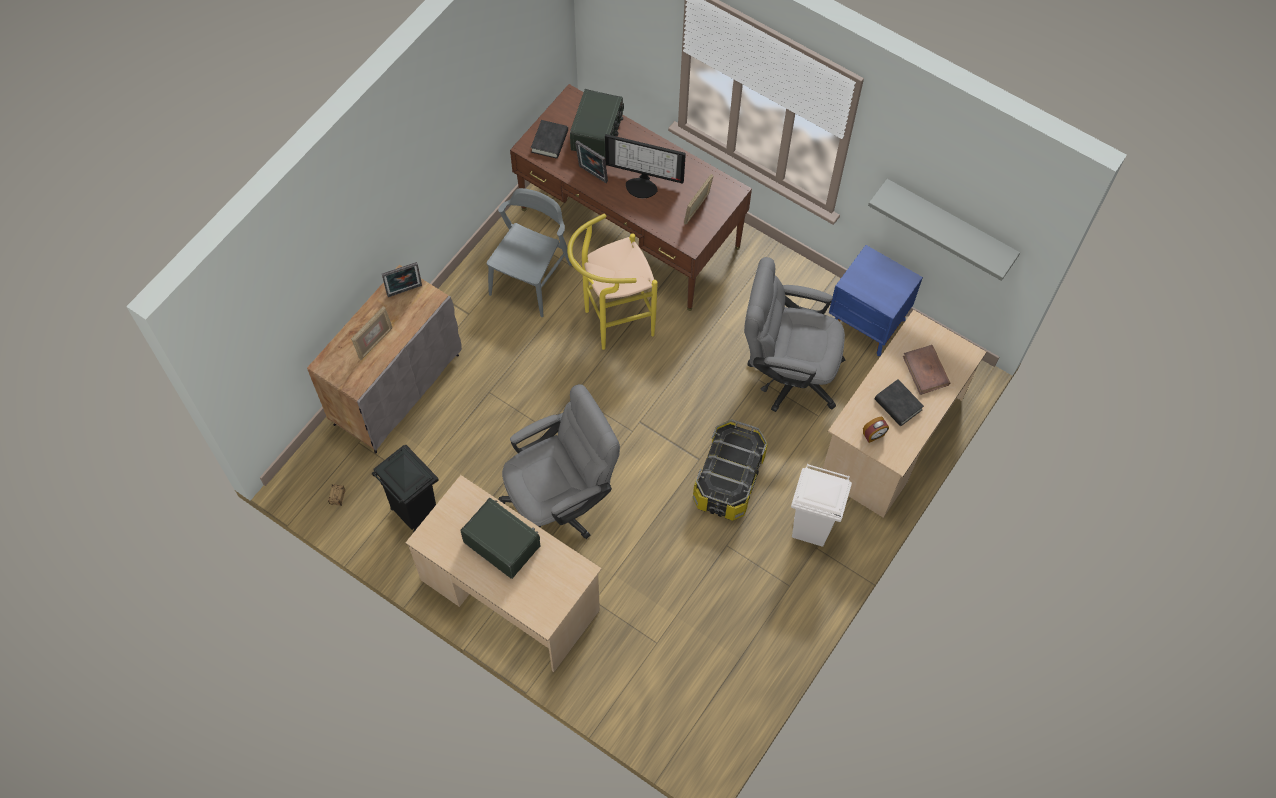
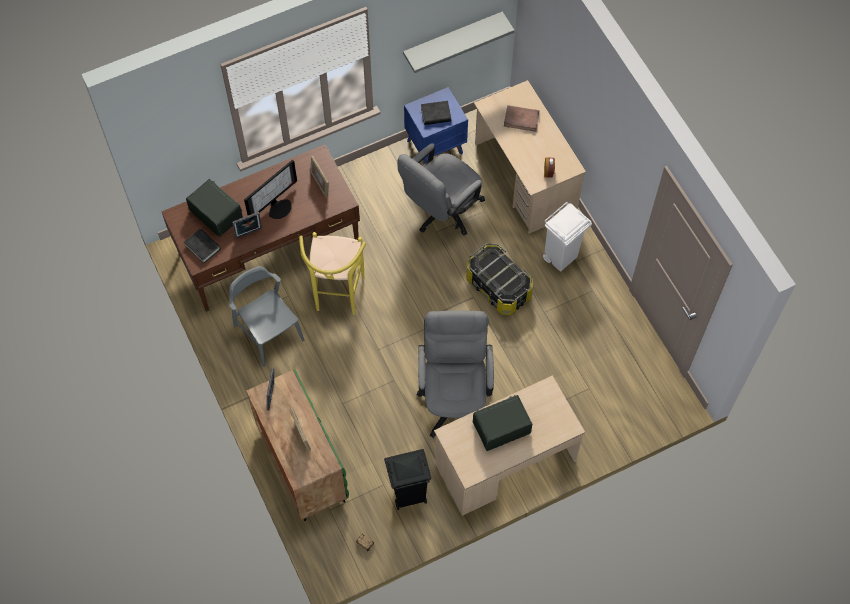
camera: 60 degrees left, 0 degrees up
grey cabinet [307,265,462,454] -> green cabinet [246,369,349,521]
black book [875,379,924,426] -> black book moved to [421,101,451,125]

